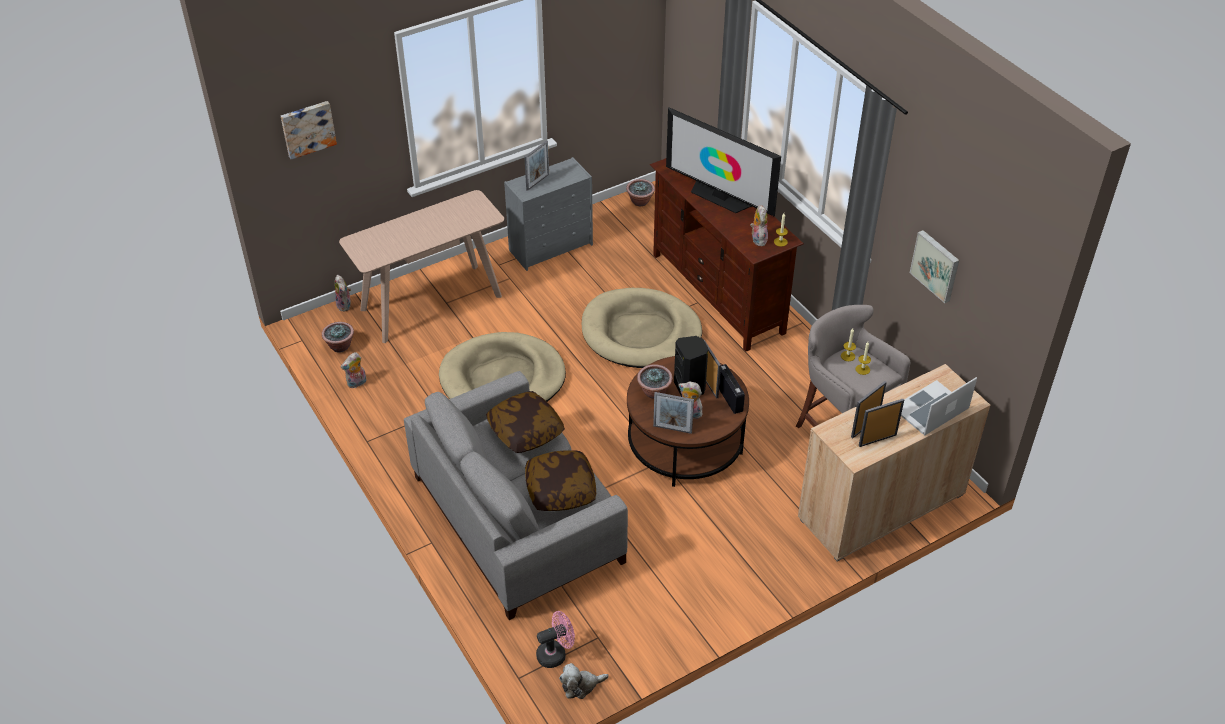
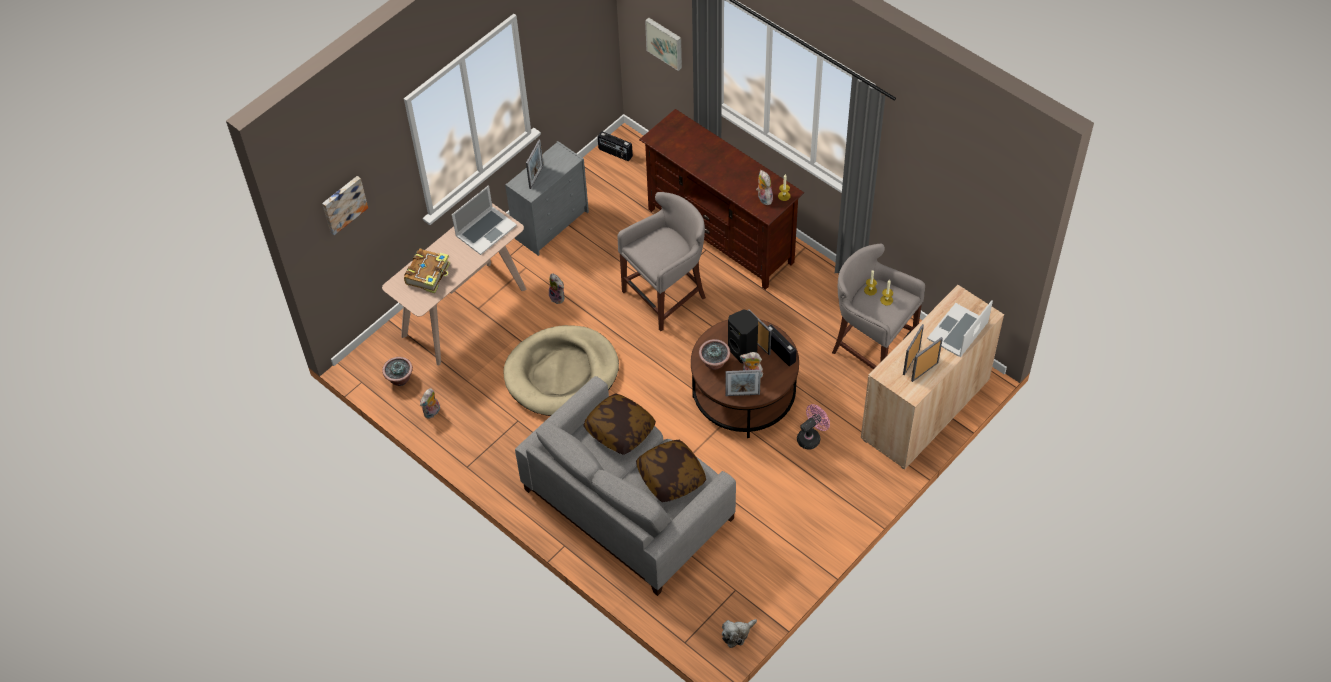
camera: 15 degrees left, 10 degrees up
plush toy [335,275,351,311] -> plush toy moved to [549,274,564,304]
pink fan [536,611,575,668] -> pink fan moved to [797,404,830,450]
beige dog bed [582,288,702,368] -> grey stool [618,192,706,331]
potted plant [626,179,655,206] -> radio [598,131,633,161]
television [666,107,781,216] -> none
picture [910,230,959,303] -> picture moved to [645,18,682,71]
none -> book [404,249,450,293]
none -> laptop [452,185,517,255]

